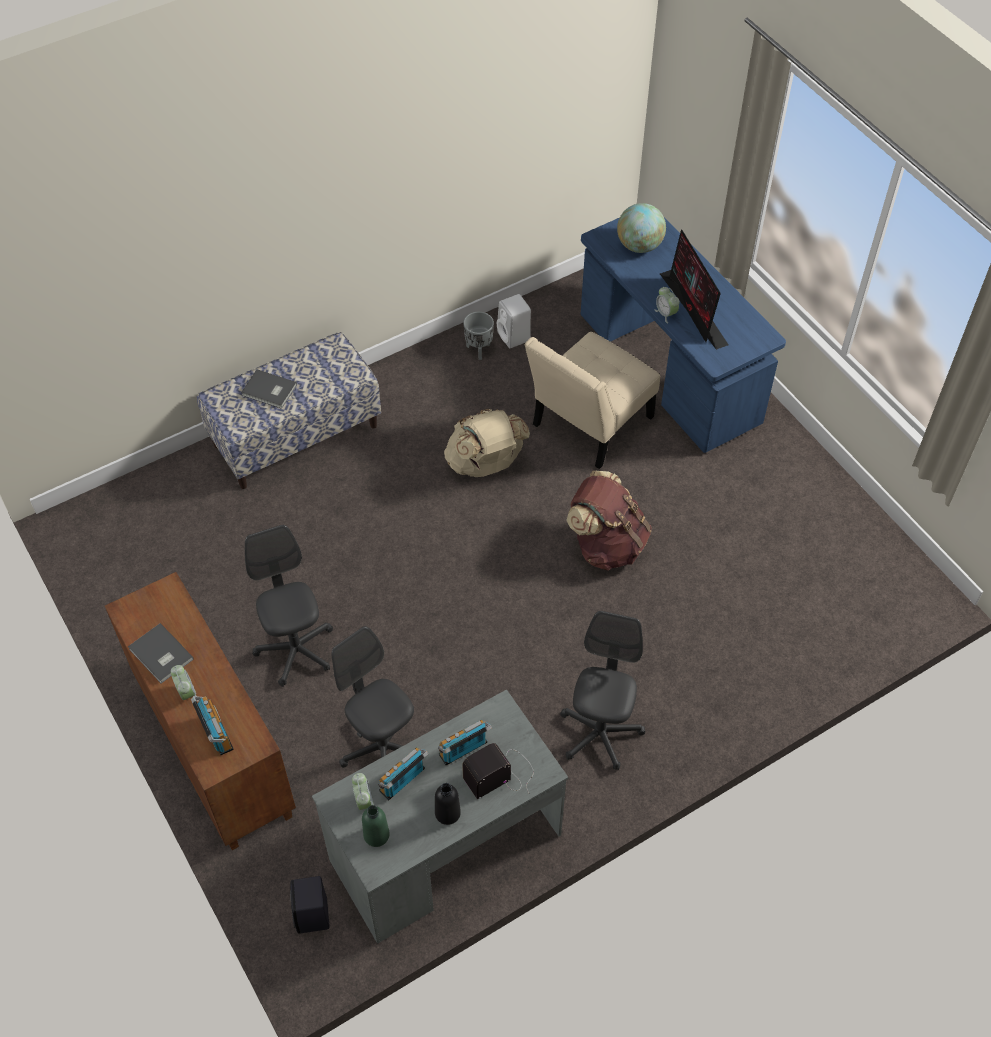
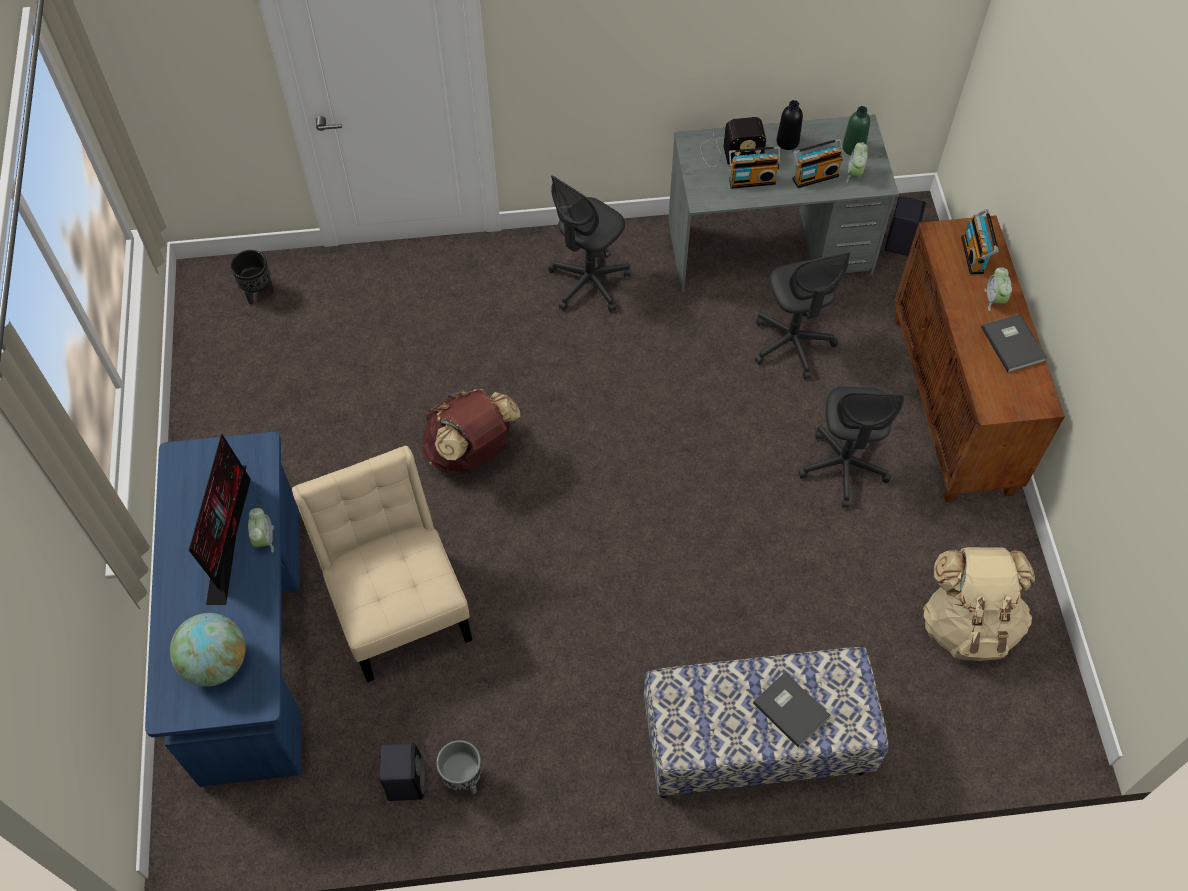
camera: 155 degrees left, 5 degrees up
beige backpack [444,409,530,477] -> beige backpack moved to [922,547,1035,661]
white speaker [497,294,531,348] -> black speaker [380,743,425,801]
beige chair [525,332,660,469] -> beige chair turned 90 degrees counterclockwise [292,446,472,683]
none -> black planter [230,250,274,305]

